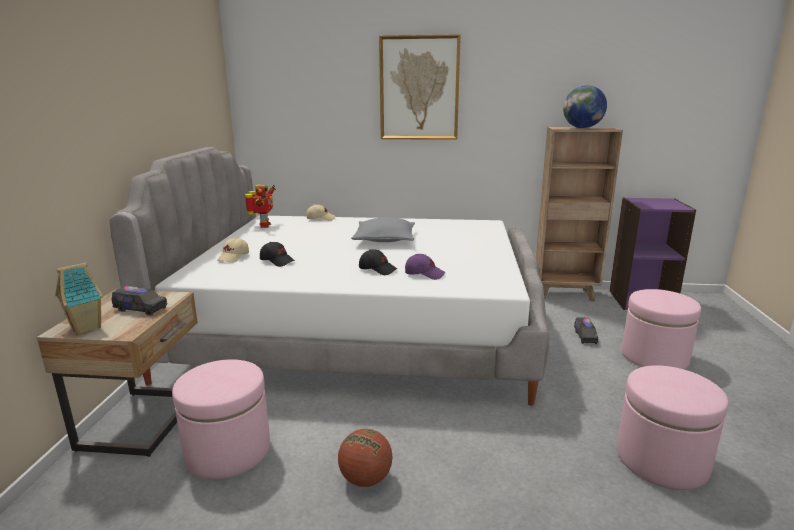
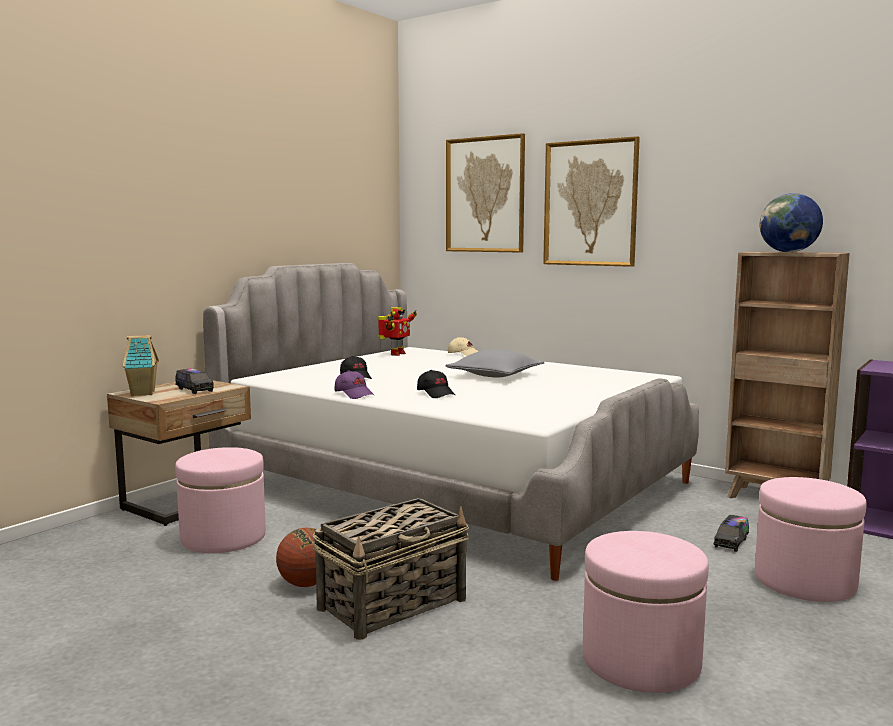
camera: 30 degrees right, 10 degrees down
beige cap [217,238,249,263] -> none
purple cap [405,254,445,280] -> purple cap moved to [335,370,374,399]
none -> basket [313,498,469,640]
none -> picture [446,133,525,253]

